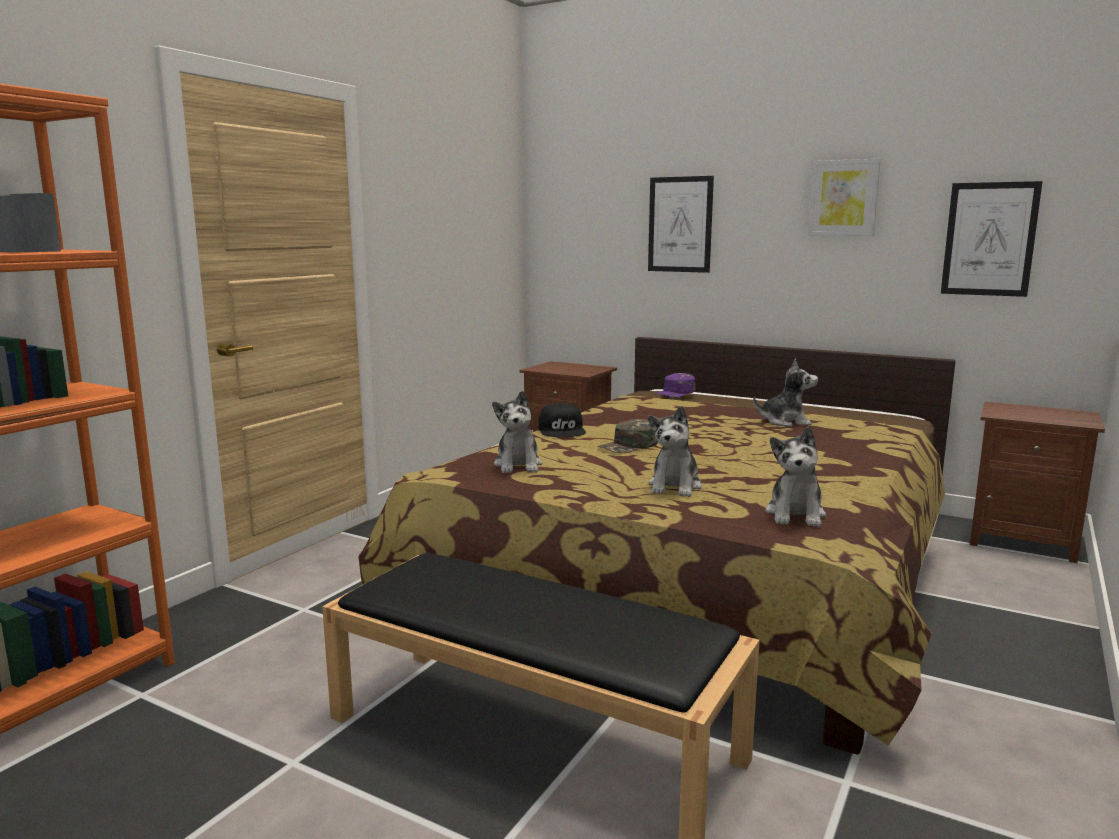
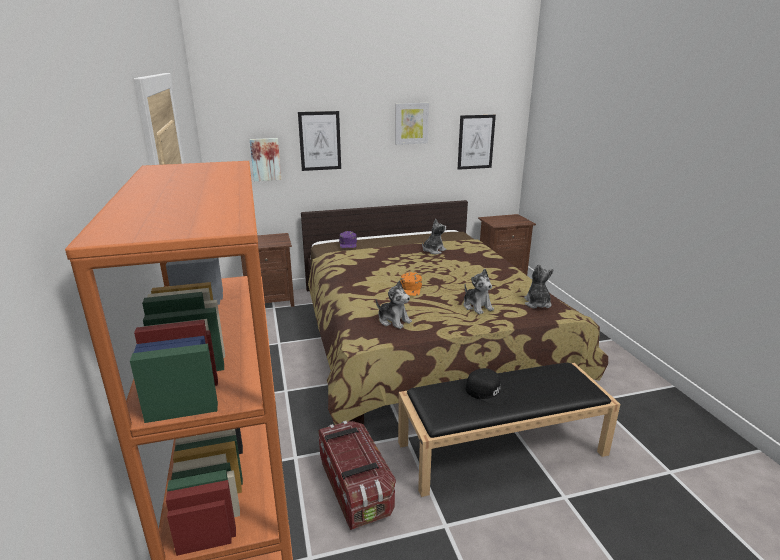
camera: 45 degrees left, 10 degrees up
black cap [538,403,586,437] -> black cap moved to [466,368,512,404]
green cap [598,419,658,453] -> orange cap [400,272,422,296]
plush toy [765,426,826,527] -> plush toy turned 150 degrees counterclockwise [524,264,554,308]
none -> picture [250,138,281,181]
none -> storage box [318,421,396,530]

